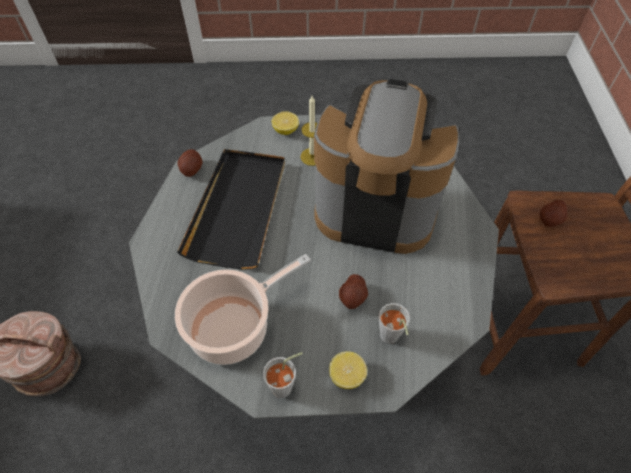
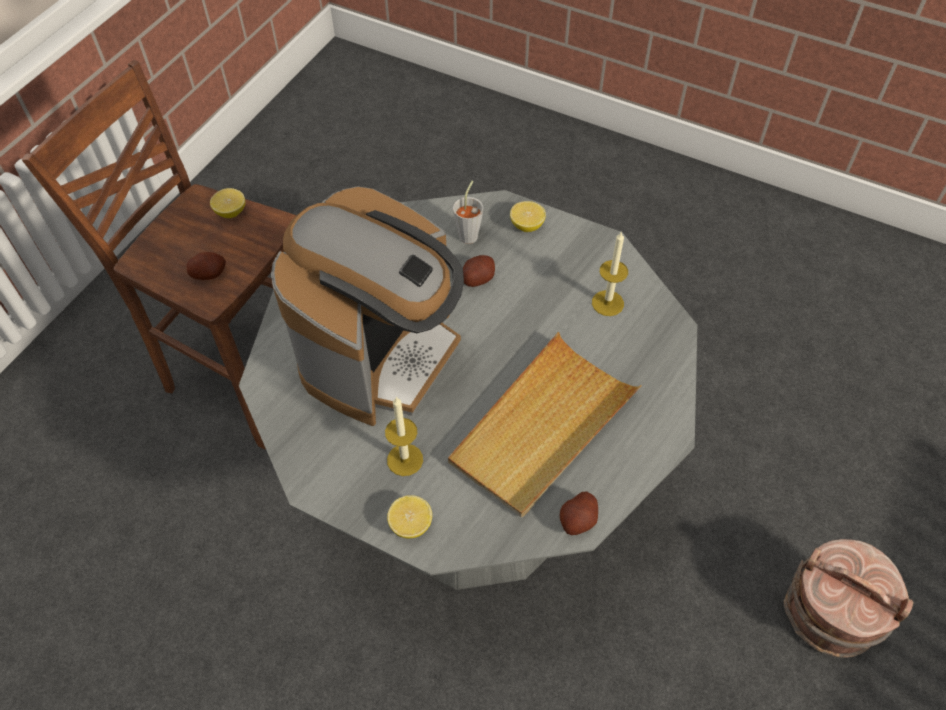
camera: 150 degrees left, 0 degrees up
cooking pot [175,254,311,365] -> candle [592,231,628,316]
black tray [177,149,285,269] -> beige tray [448,332,642,517]
grey cup [263,352,303,398] -> none
coffee machine [314,79,459,254] -> coffee machine turned 105 degrees counterclockwise [271,186,464,426]
none -> lemon [210,188,245,218]

